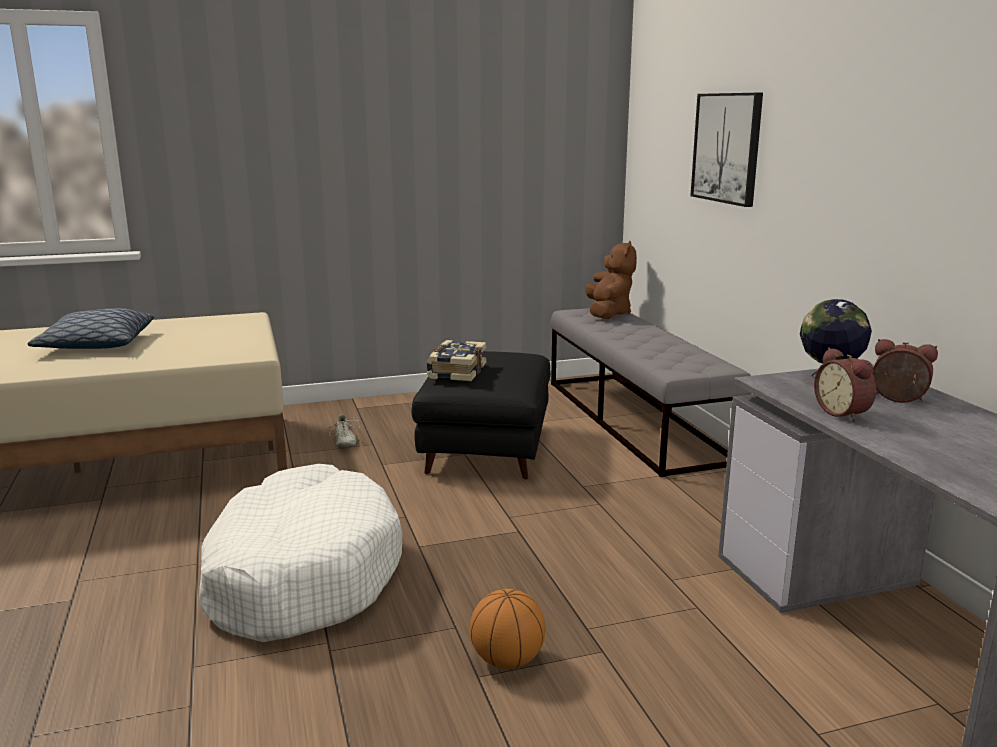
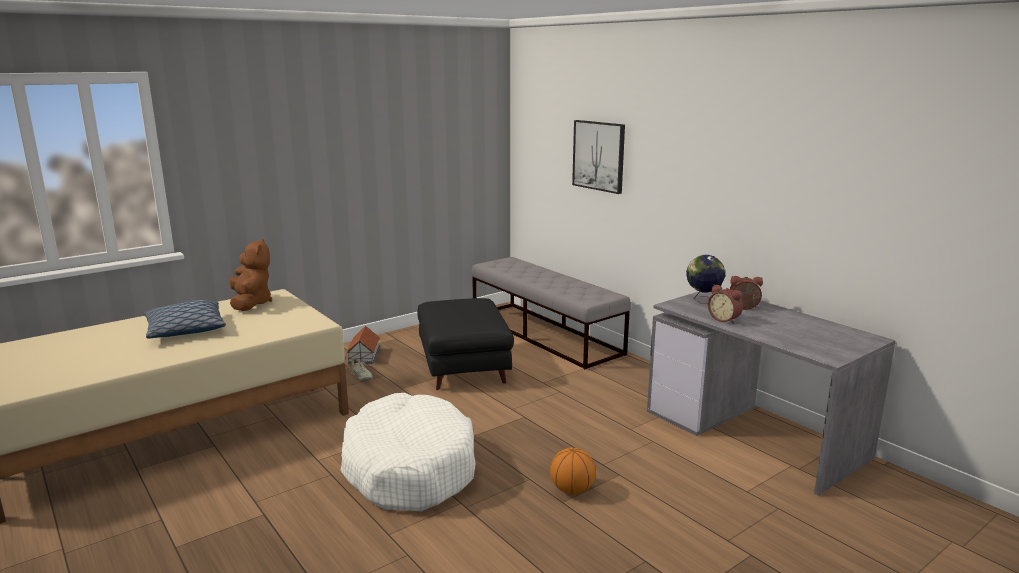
camera: 20 degrees left, 0 degrees up
book [426,340,486,381] -> none
brown plush toy [585,241,637,319] -> brown plush toy moved to [229,238,272,311]
none -> toy house [346,326,380,364]

